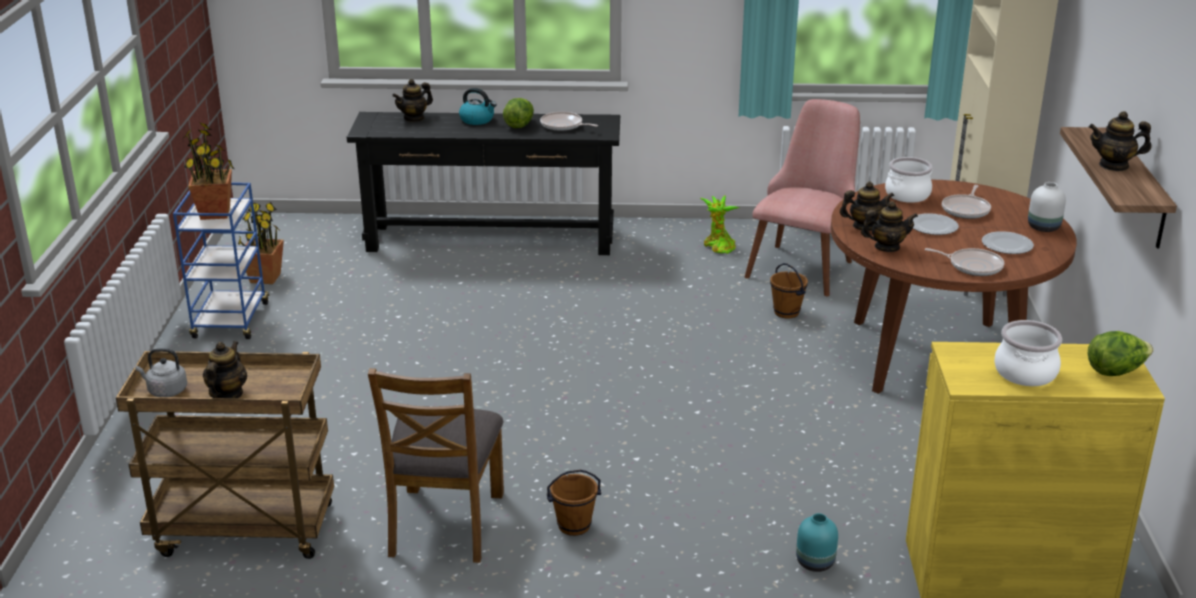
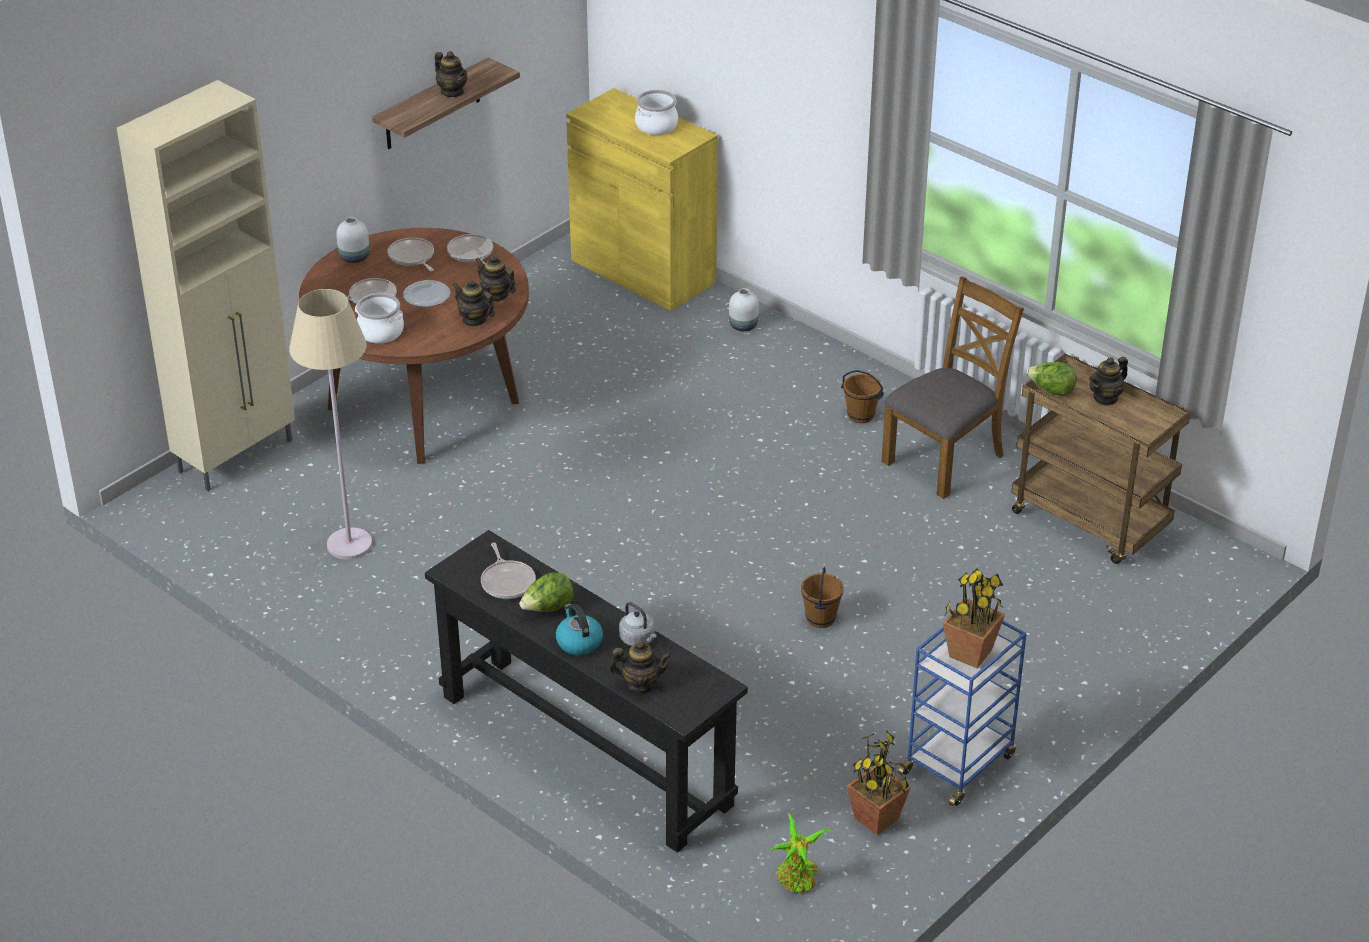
camera: 140 degrees left, 10 degrees up
grey kettle [135,348,187,397] -> grey kettle moved to [619,602,657,646]
potted plant [700,196,740,254] -> potted plant moved to [770,813,832,893]
pink chair [745,99,860,296] -> beige floor lamp [289,289,372,560]
brown bucket [770,263,808,319] -> brown bucket moved to [801,567,844,628]
turquoise vase [796,513,838,572] -> white vase [729,288,759,331]
plate [982,231,1034,254] -> frying pan [388,237,434,271]
lettuce [1088,331,1154,376] -> lettuce moved to [1026,362,1077,396]

